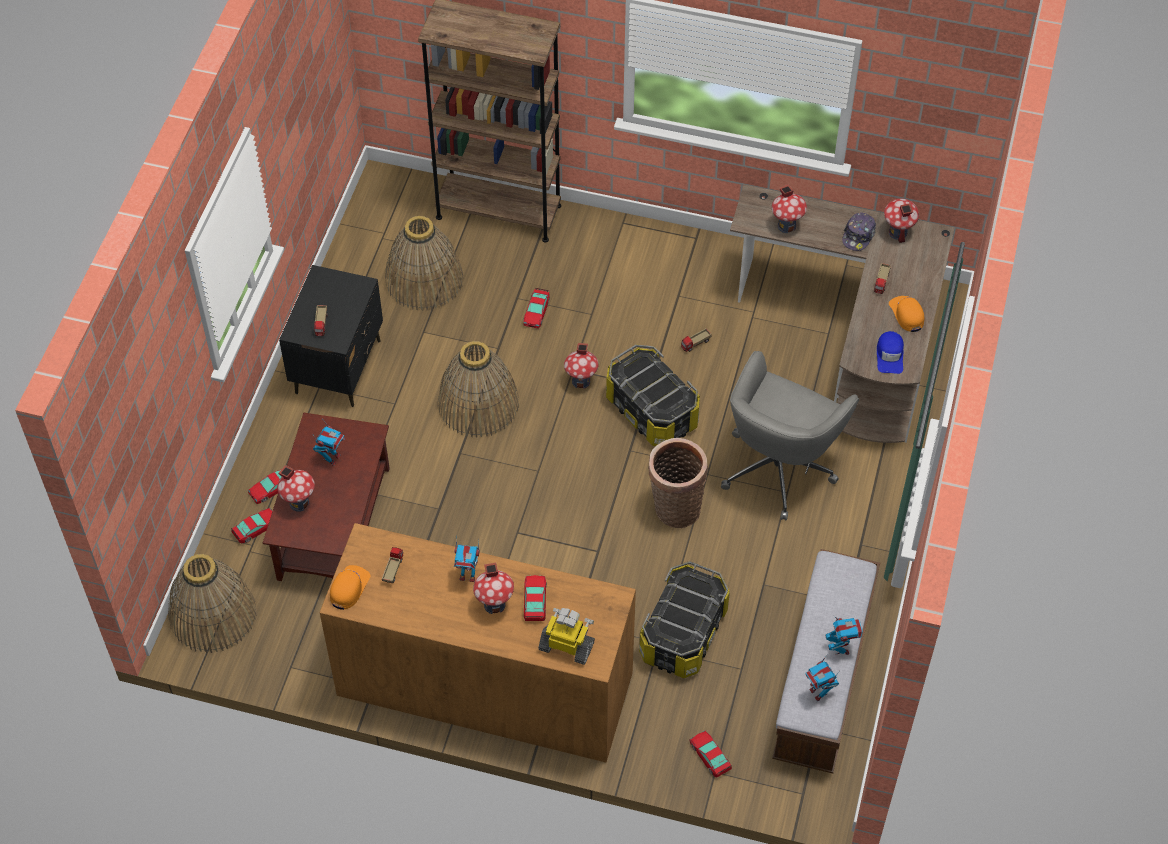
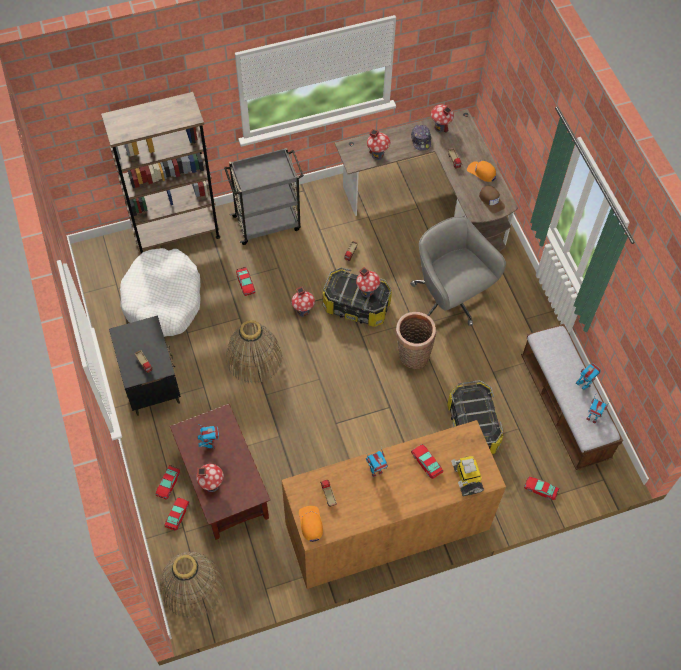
camera: 35 degrees left, 5 degrees up
basket [385,216,463,310] -> white dog bed [120,248,201,337]
toy house [473,563,514,614] -> toy house moved to [356,267,380,298]
toy robot [538,608,595,665] -> toy robot turned 90 degrees counterclockwise [451,456,484,496]
grey office chair [721,351,859,520] -> grey office chair turned 150 degrees clockwise [410,216,506,326]
blue cap [877,331,904,374] -> brown cap [479,186,505,213]
none -> grey cart [224,148,304,245]

